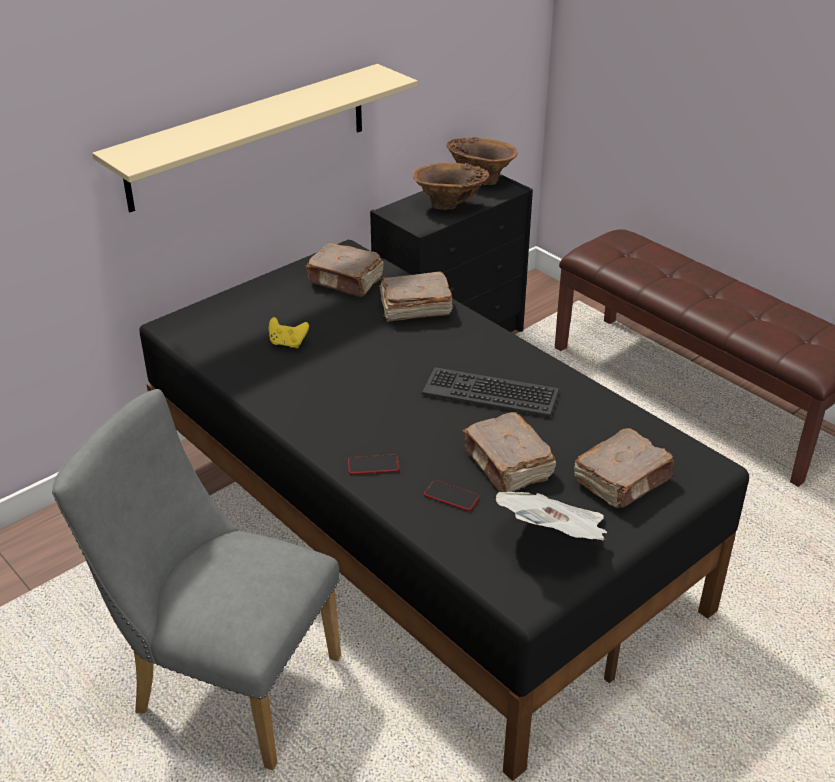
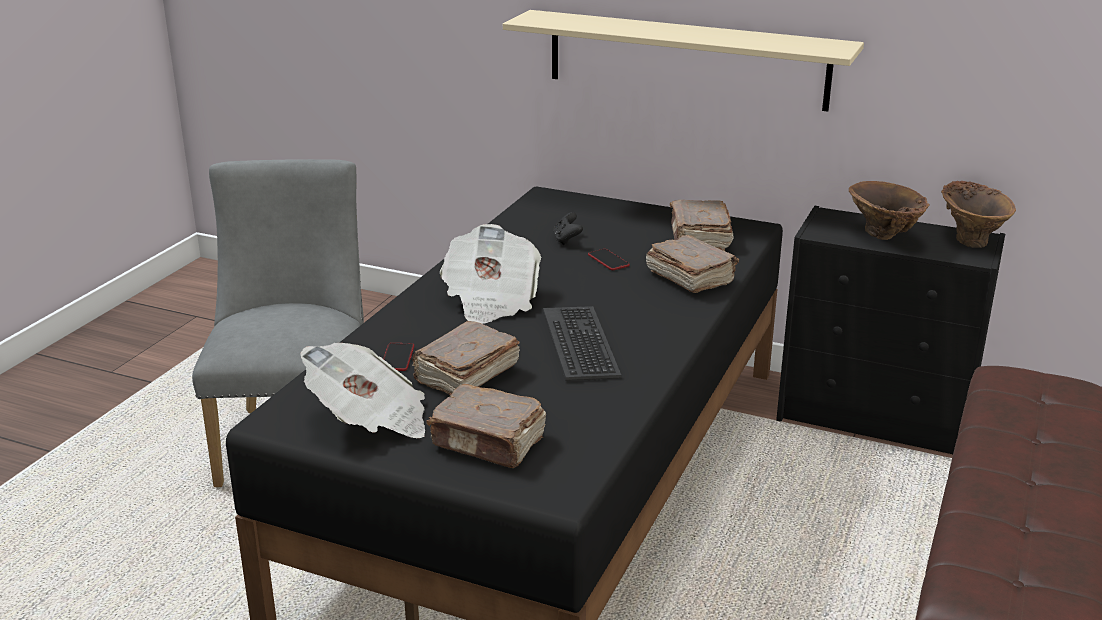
camera: 65 degrees right, 10 degrees down
yellow game controller [269,317,309,348] -> black game controller [553,212,583,245]
phone [348,454,400,475] -> phone moved to [588,249,630,270]
none -> newspaper [440,224,541,324]

